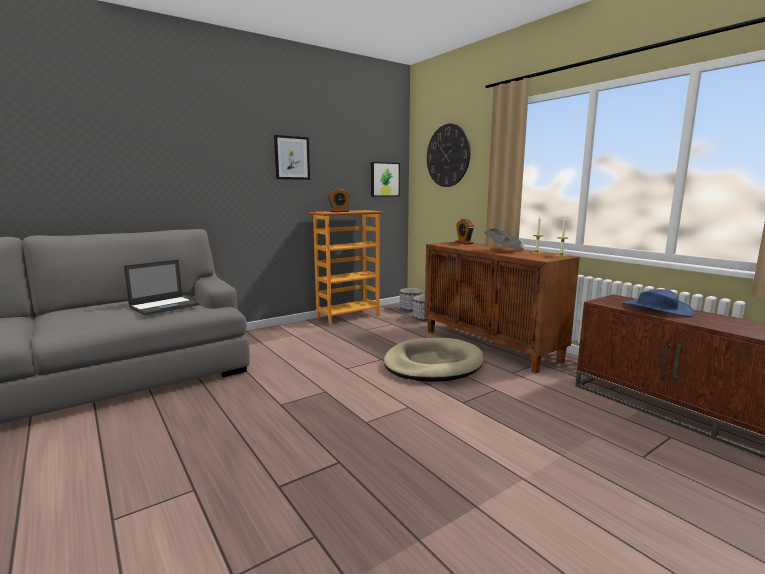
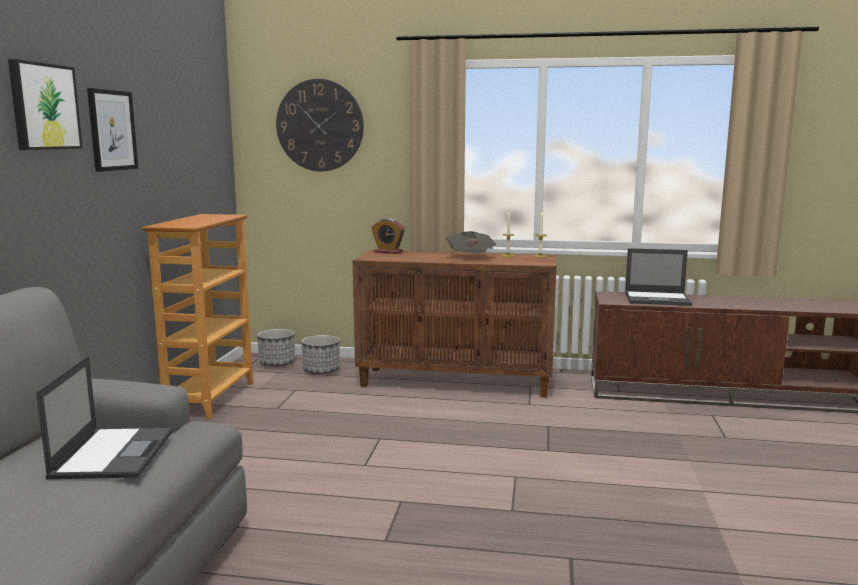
camera: 45 degrees left, 0 degrees up
alarm clock [327,189,351,212] -> none
picture [371,162,400,197] -> picture moved to [8,59,83,150]
beige dog bed [384,338,484,382] -> none
blue hat [622,289,695,317] -> laptop [625,248,692,306]

